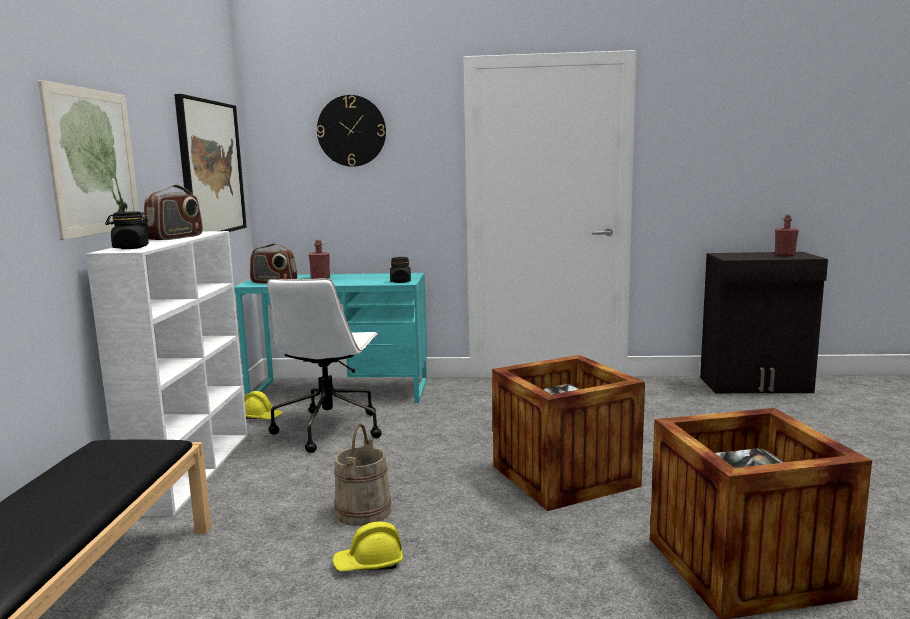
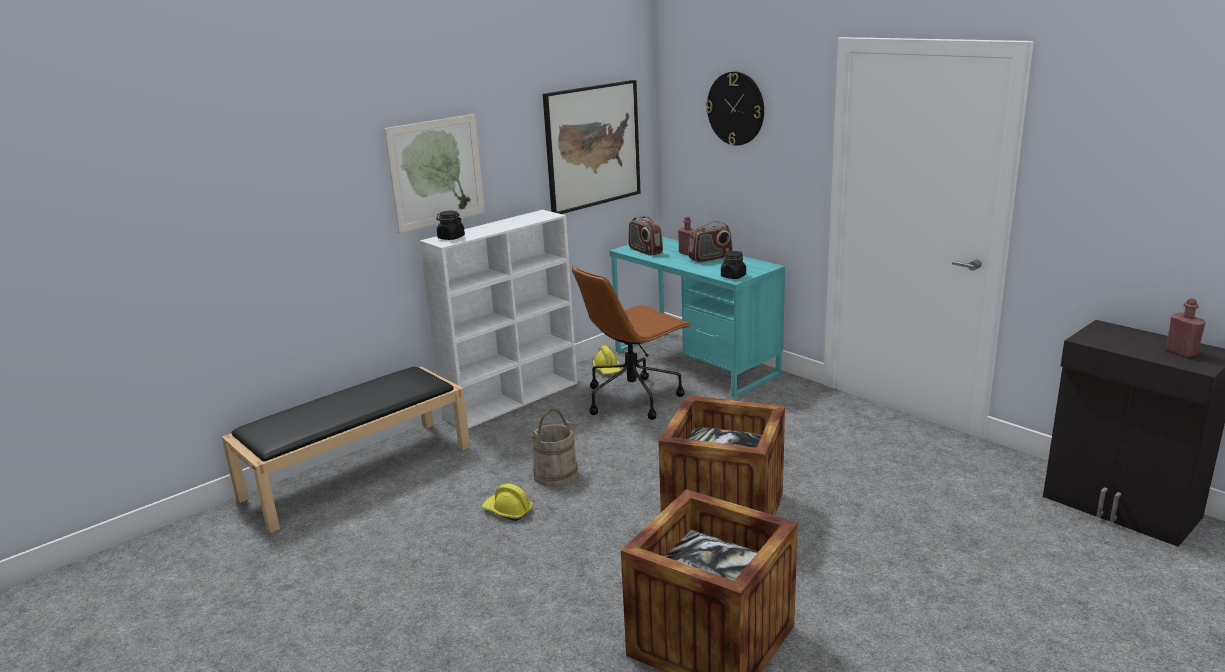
camera: 45 degrees right, 10 degrees up
radio [144,185,203,240] -> radio moved to [688,221,733,263]
white office chair [267,278,382,453] -> brown office chair [572,266,692,420]

